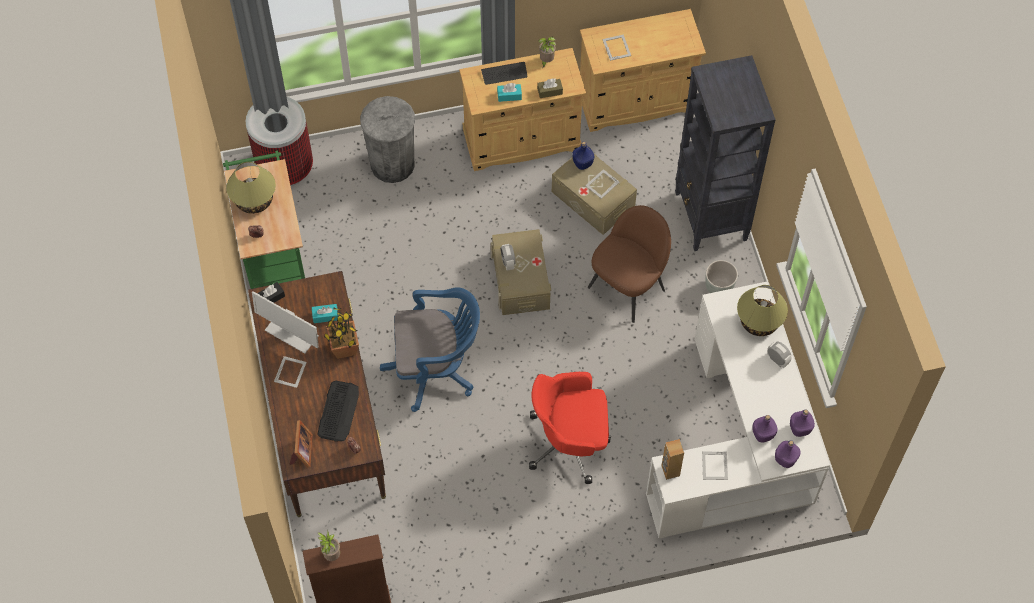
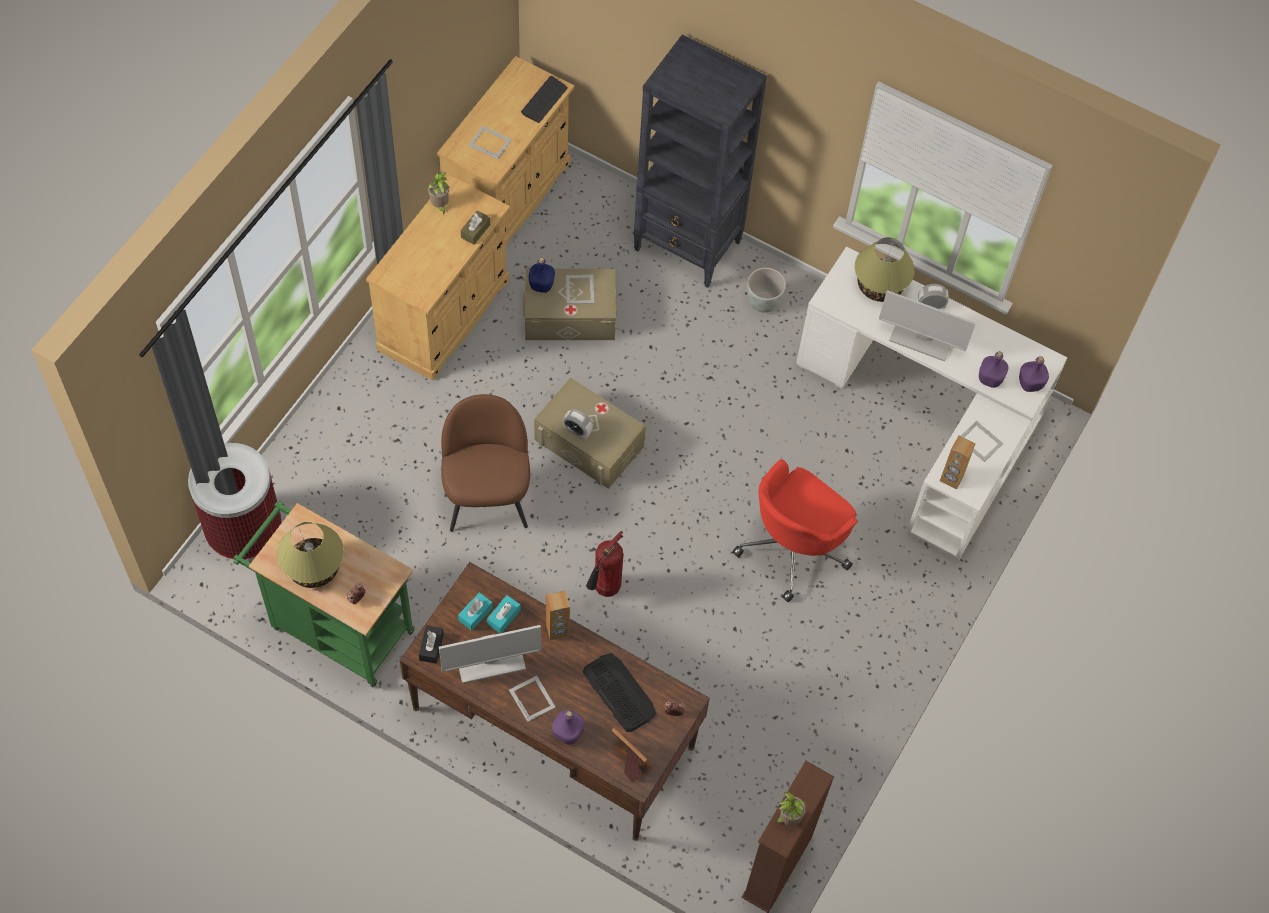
camera: 50 degrees left, 0 degrees up
potted plant [324,308,359,359] -> brown speaker [546,591,570,640]
grey trash can [360,96,415,183] -> none
blue office chair [380,287,480,412] -> fire extinguisher [586,531,623,597]
keyboard [481,62,528,85] -> keyboard moved to [521,76,568,123]
turquoise tissue box [497,83,522,102] -> turquoise tissue box moved to [458,592,493,631]
brown chair [588,205,671,323] -> brown chair moved to [441,394,530,532]
purple bottle [790,409,815,437] -> purple bottle moved to [552,710,585,745]
none -> monitor [879,290,976,362]

